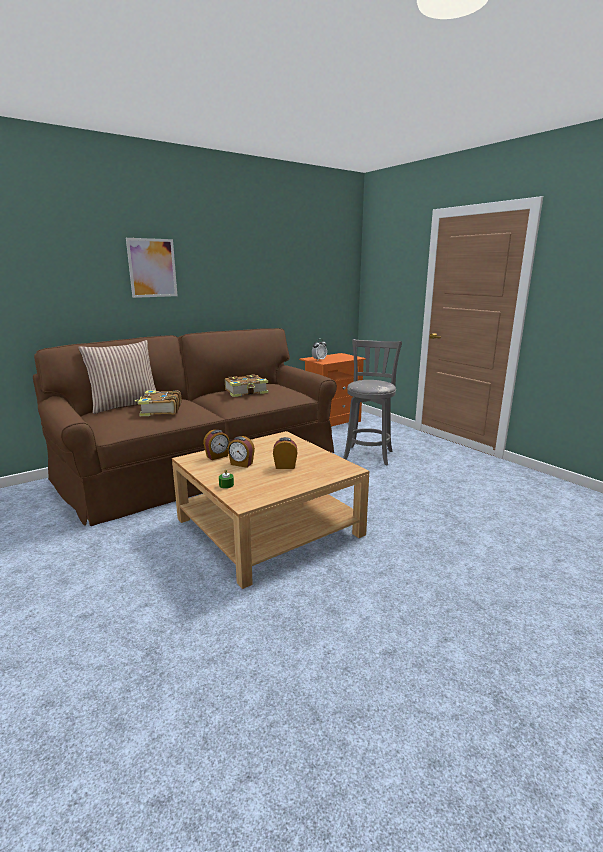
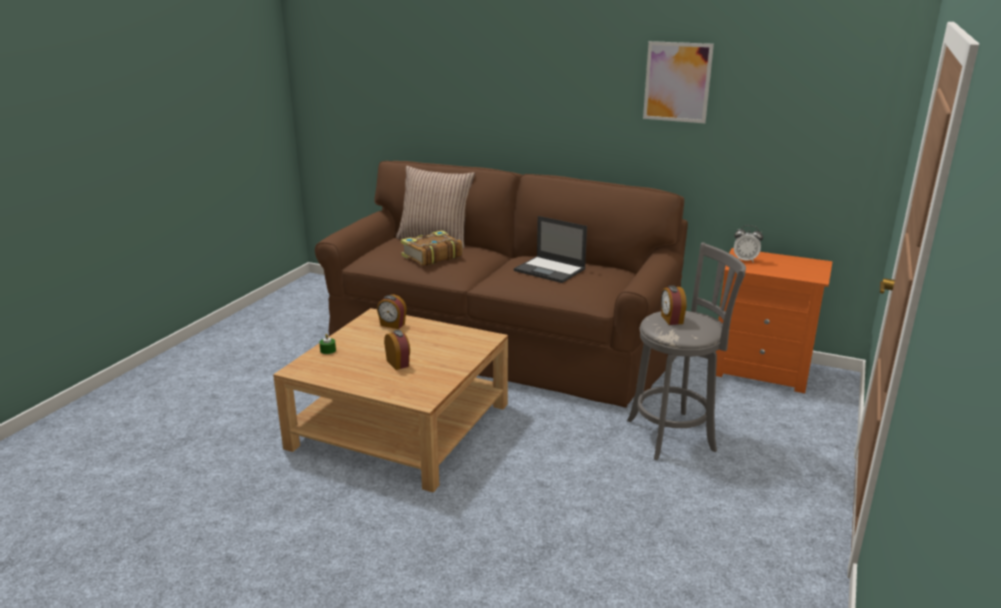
camera: 60 degrees right, 5 degrees up
picture [126,238,177,298] -> picture moved to [643,41,714,123]
book [225,374,269,397] -> laptop [514,216,587,283]
alarm clock [228,436,255,468] -> alarm clock moved to [661,286,687,325]

